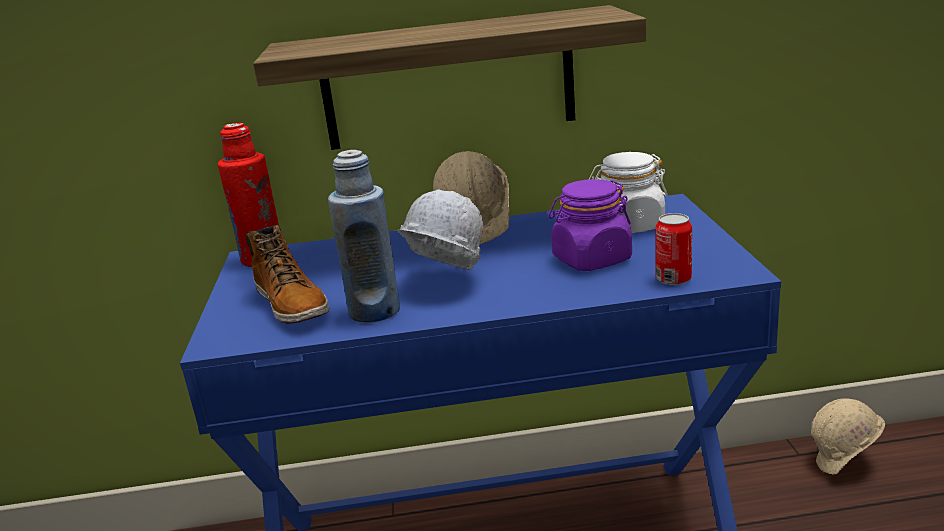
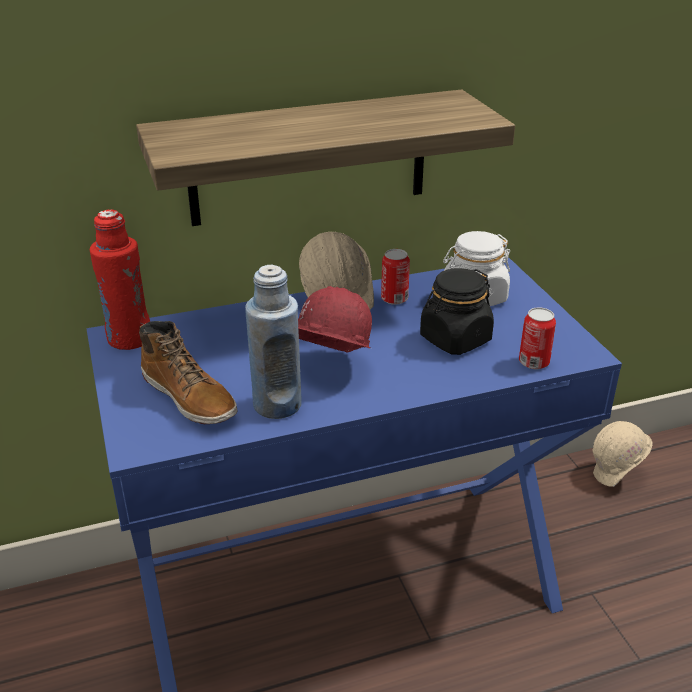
camera: 15 degrees left, 10 degrees up
white hard hat [397,189,483,270] -> red hard hat [298,286,372,353]
purple jar [548,179,632,271] -> black jar [420,268,494,355]
none -> can [381,249,410,305]

